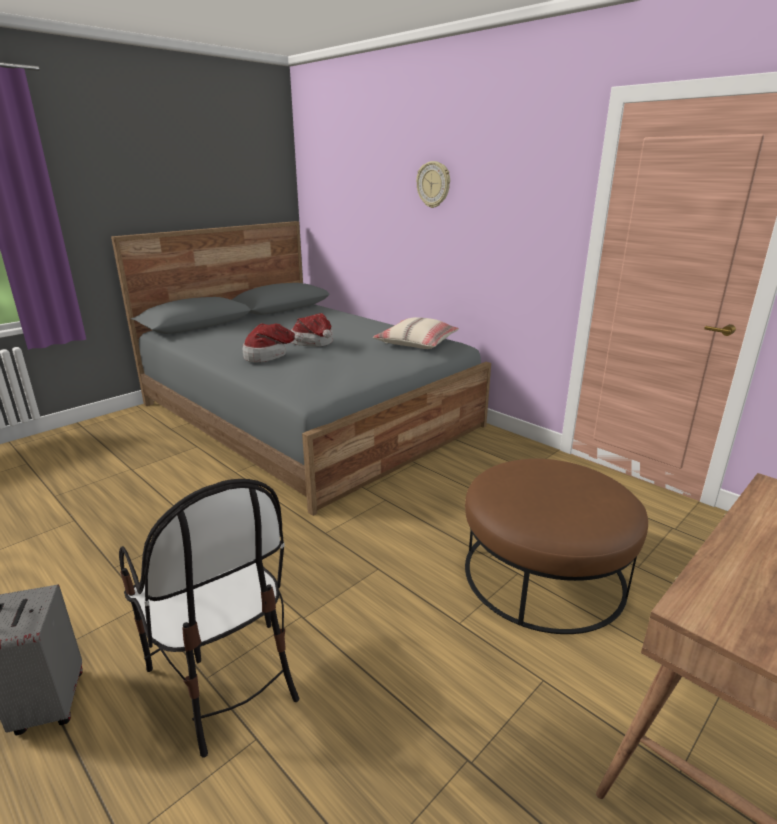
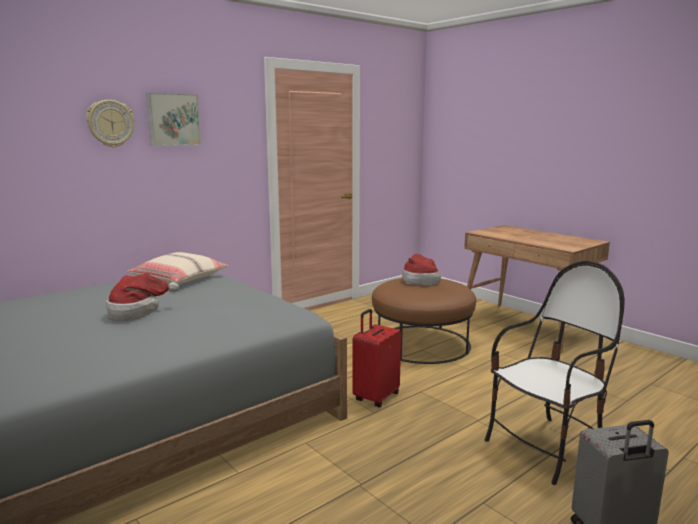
camera: 85 degrees left, 10 degrees down
hat [243,323,304,362] -> hat moved to [402,254,441,286]
none -> picture [146,93,201,146]
none -> red suitcase [352,309,401,407]

